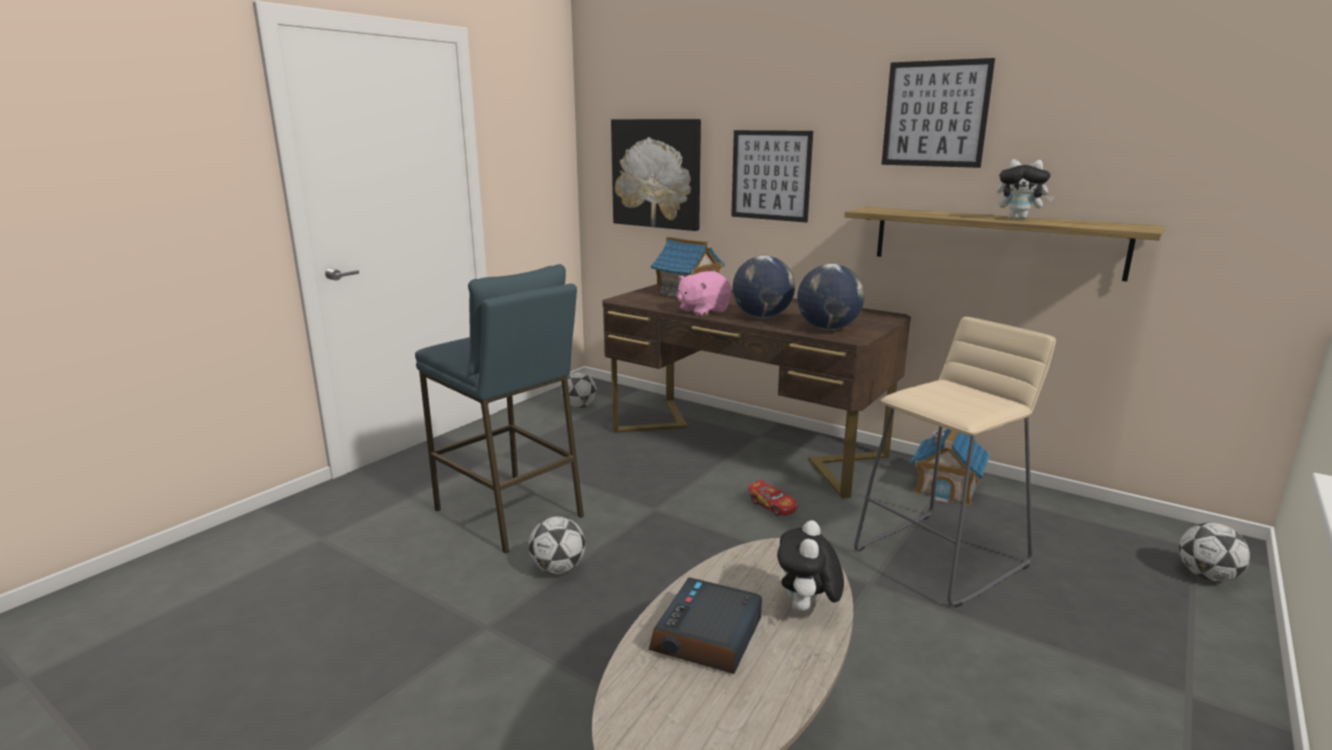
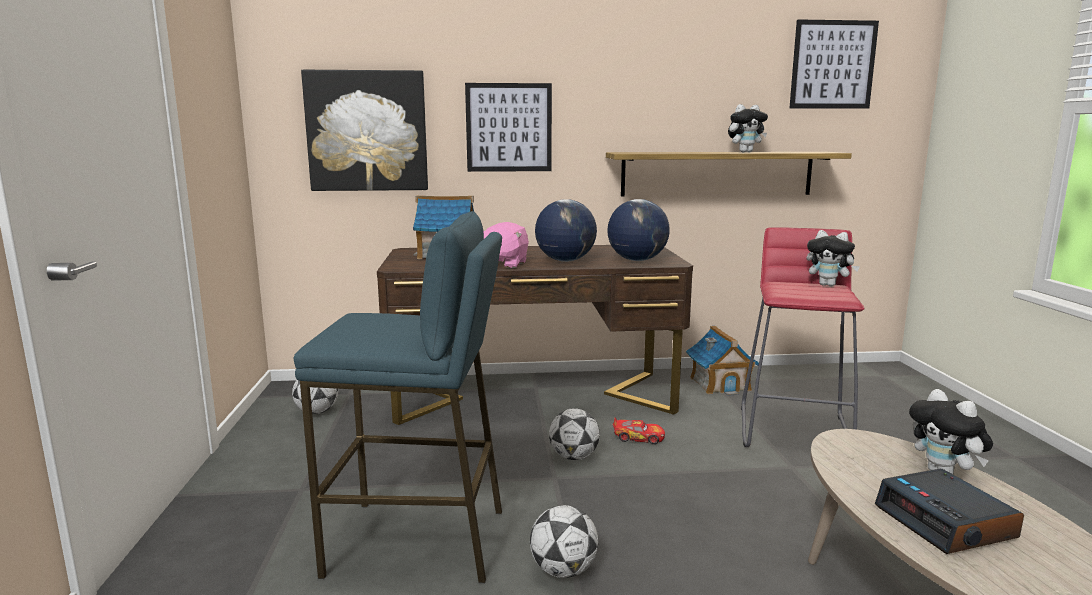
camera: 40 degrees left, 5 degrees down
beige stool [854,317,1056,607] -> red stool [741,227,865,447]
picture [881,58,995,168] -> picture moved to [789,19,879,109]
football [1179,523,1250,581] -> football moved to [549,408,600,460]
none -> plush toy [806,230,860,286]

